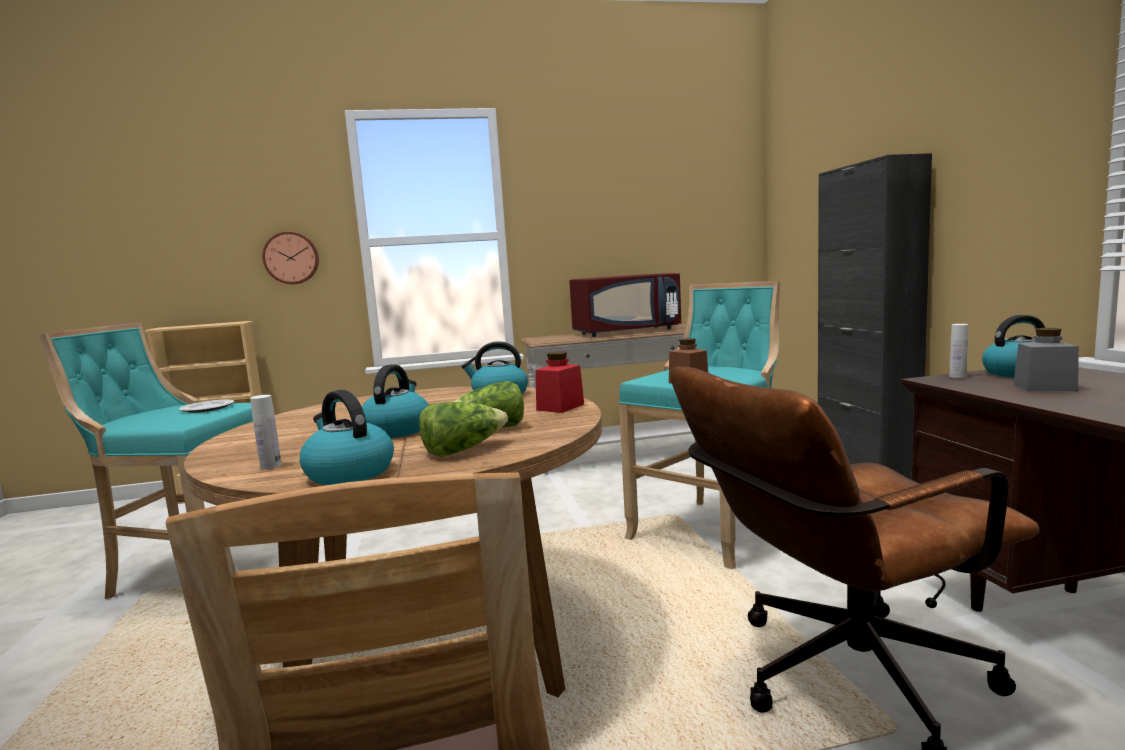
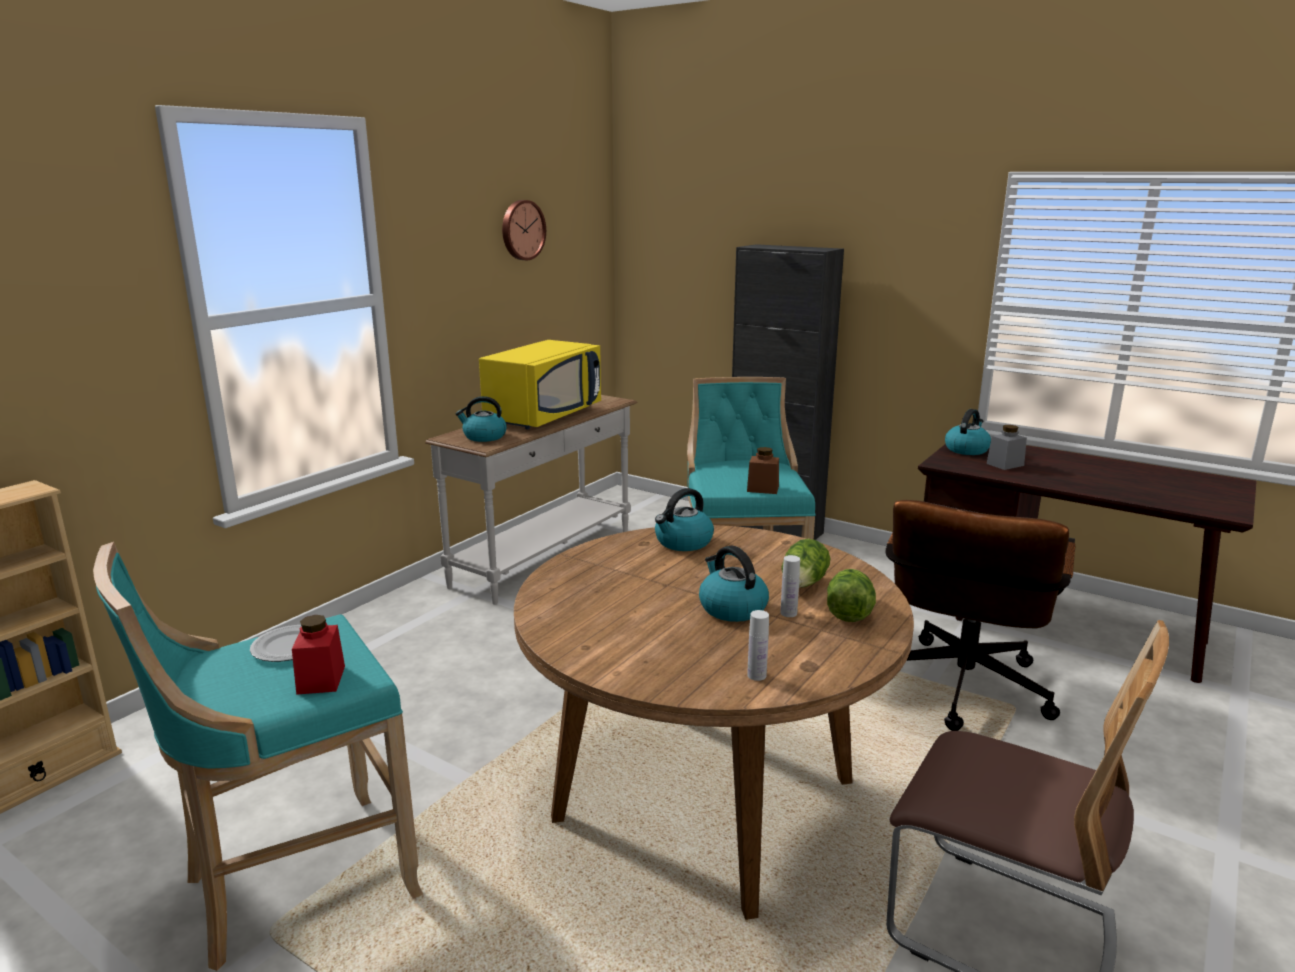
camera: 45 degrees left, 10 degrees up
wall clock [262,232,319,284] -> wall clock moved to [502,200,546,260]
kettle [300,390,394,485] -> kettle moved to [455,396,507,442]
red jar [535,352,584,413] -> red jar moved to [292,615,345,695]
red microwave [569,273,681,337] -> yellow microwave [479,340,601,429]
white bottle [949,324,968,378] -> white bottle moved to [780,555,800,617]

